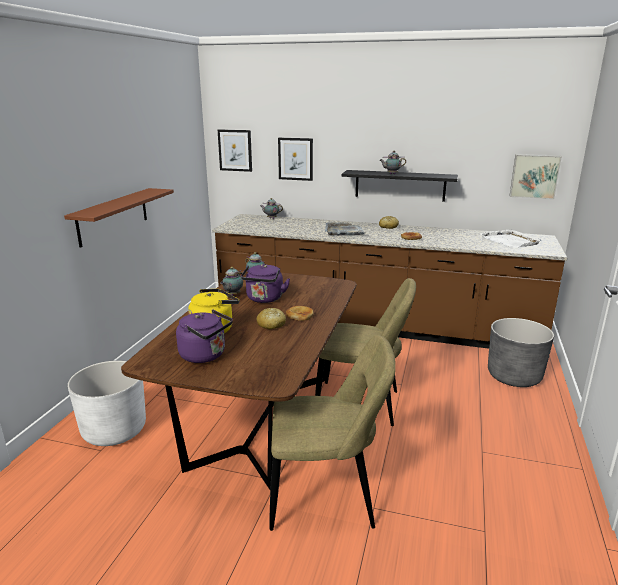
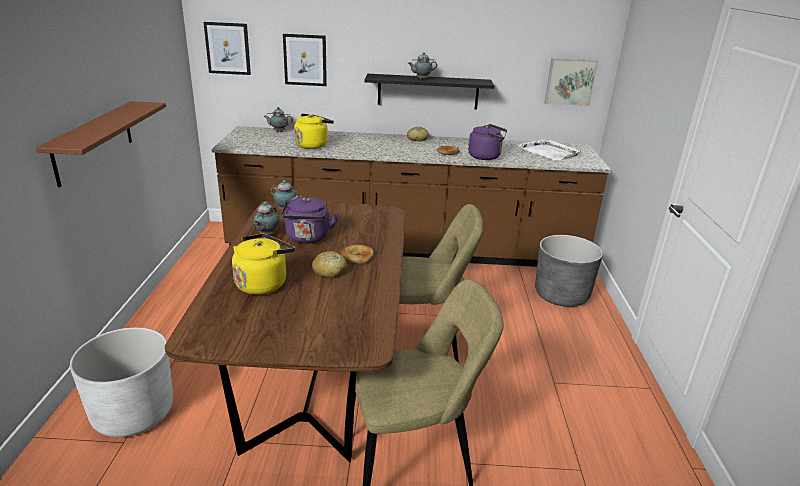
camera: 15 degrees left, 5 degrees up
purple kettle [176,309,233,363] -> purple kettle moved to [468,124,507,160]
grey tray [325,222,366,236] -> none
none -> yellow kettle [294,114,334,149]

